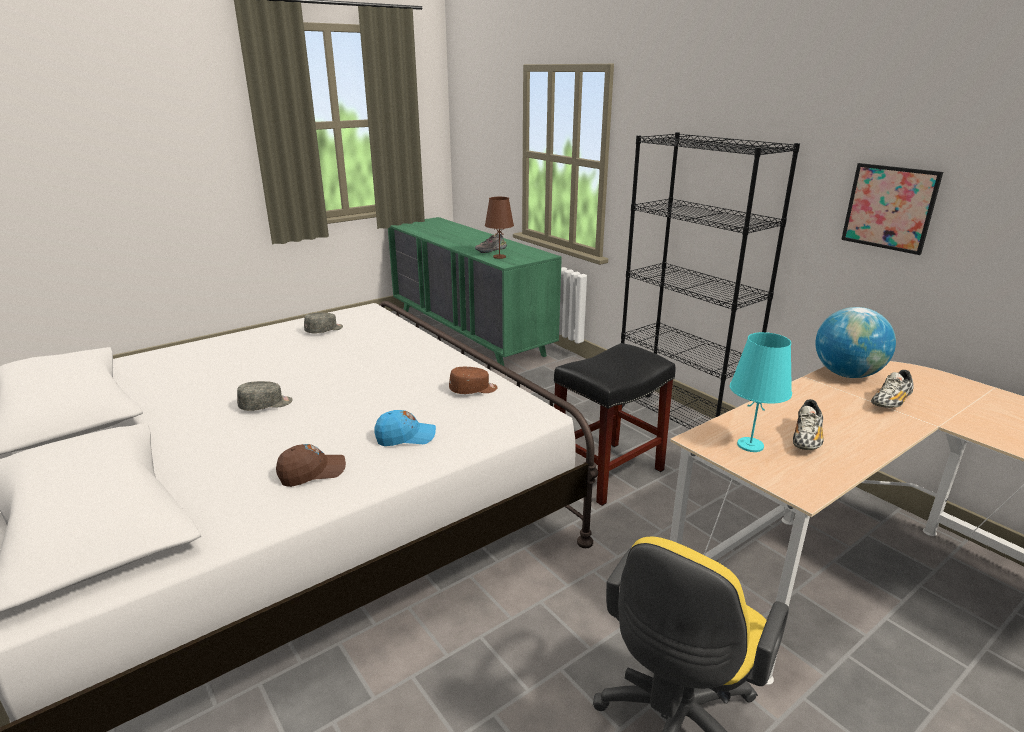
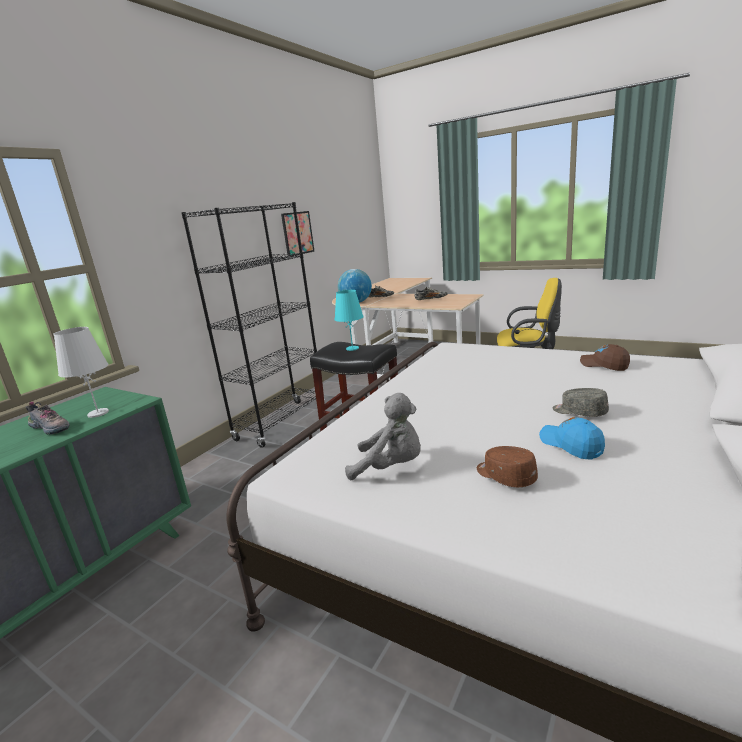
camera: 110 degrees left, 5 degrees down
grey cap [304,313,343,333] -> grey plush toy [345,393,421,480]
blue cap [374,410,436,446] -> blue cap moved to [539,417,605,460]
brown cap [449,367,498,394] -> brown cap moved to [477,446,538,487]
brown table lamp [485,197,514,259] -> white table lamp [53,327,109,418]
turquoise table lamp [730,332,792,452] -> turquoise table lamp moved to [334,290,364,351]

